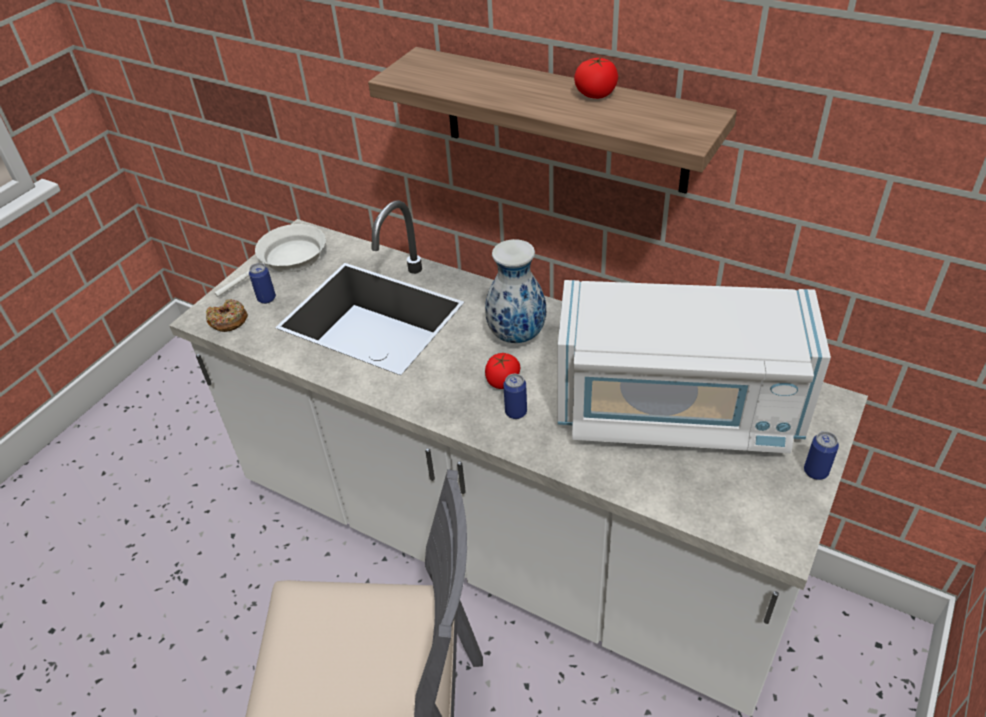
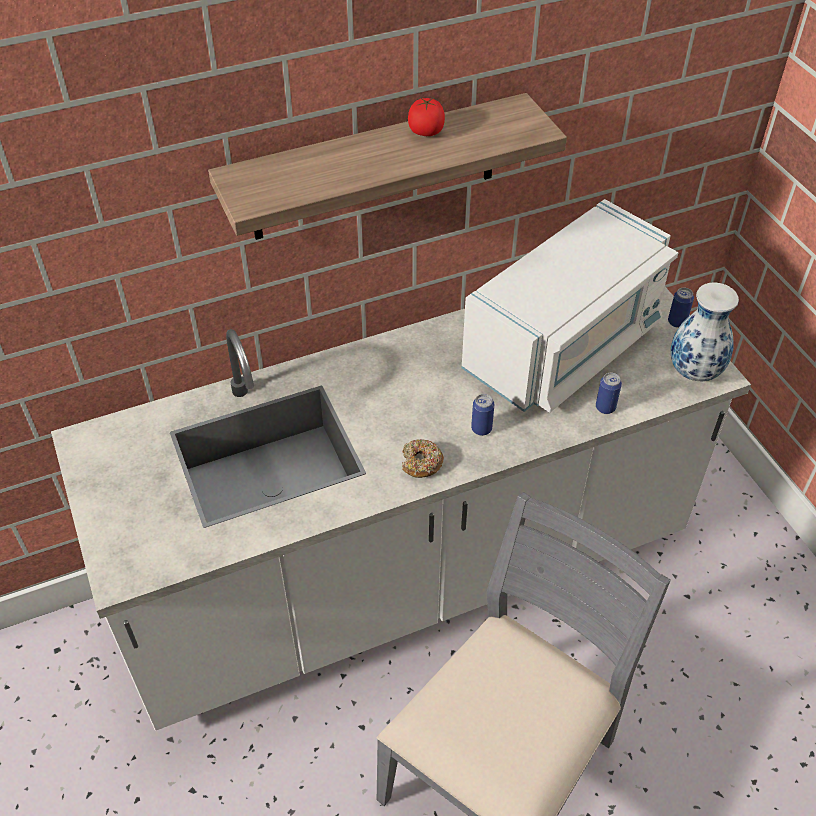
camera: 55 degrees left, 5 degrees up
donut [206,299,248,332] -> donut moved to [402,439,444,478]
white frying pan [215,224,326,297] -> none
can [249,263,276,304] -> can moved to [596,373,622,414]
vase [485,239,546,343] -> vase moved to [671,283,739,381]
tomato [485,353,520,389] -> none

